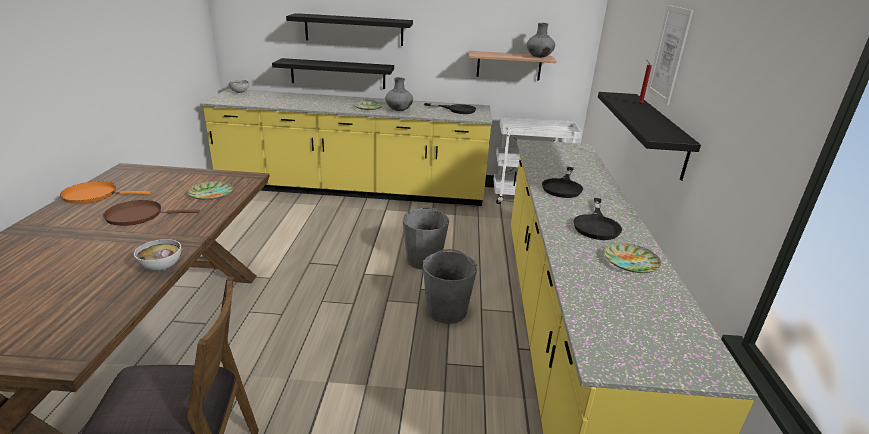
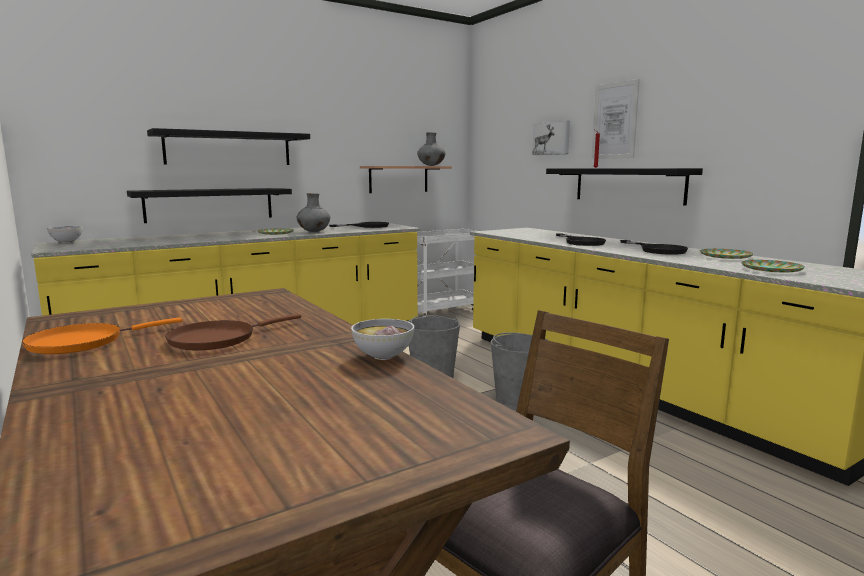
camera: 35 degrees left, 15 degrees down
plate [187,181,233,200] -> plate moved to [741,260,805,272]
none -> picture [532,121,570,155]

